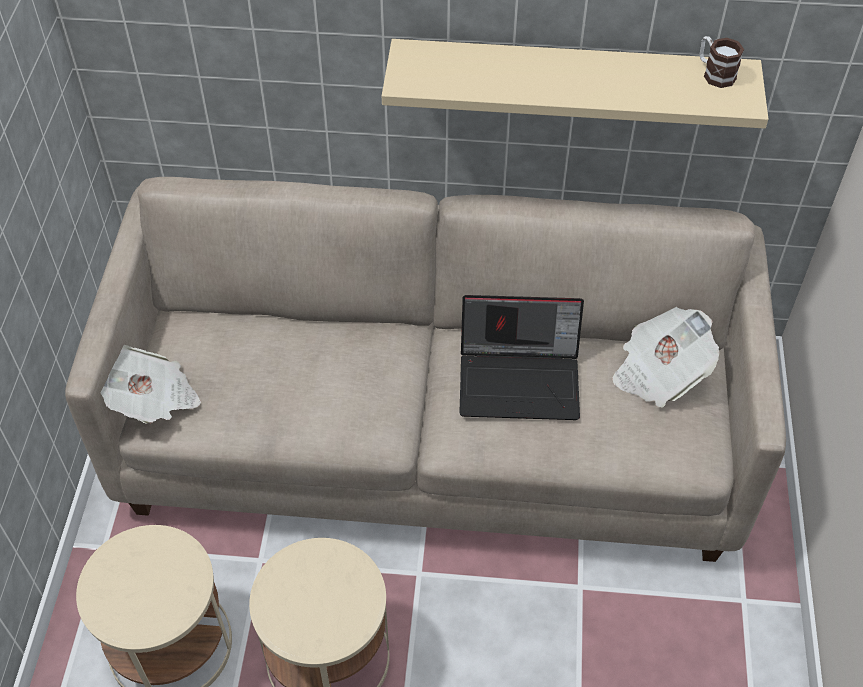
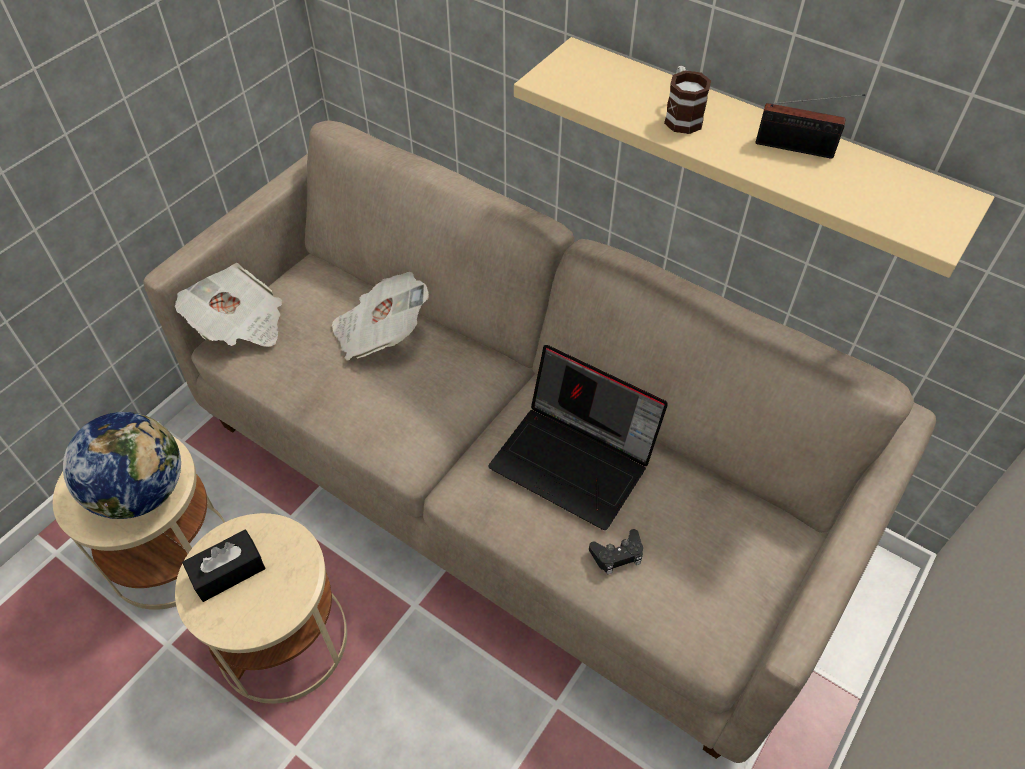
camera: 30 degrees right, 0 degrees up
newspaper [612,307,719,408] -> newspaper moved to [331,272,429,361]
mug [700,36,744,88] -> mug moved to [664,66,711,134]
none -> globe [63,412,181,519]
none -> black tissue box [182,530,265,602]
none -> black game controller [589,529,643,574]
none -> radio [756,94,865,159]

